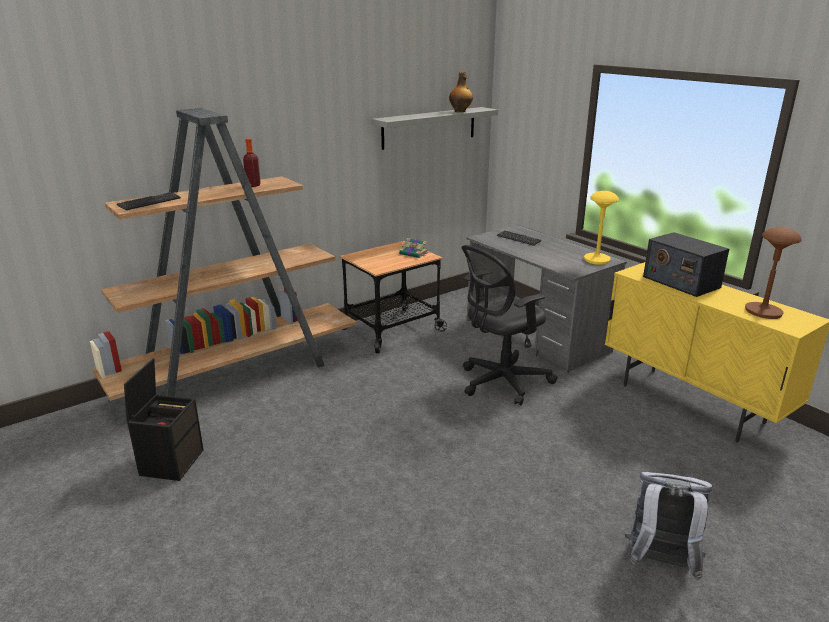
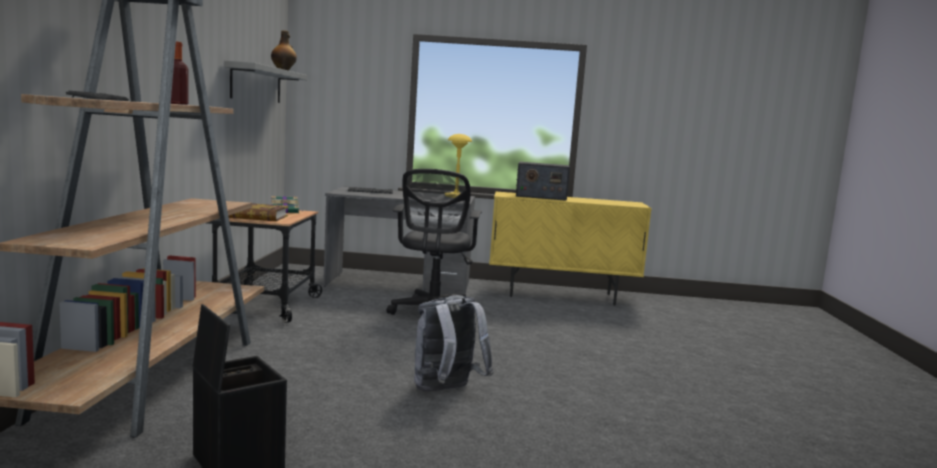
camera: 50 degrees left, 15 degrees down
grey backpack [624,472,712,580] -> grey backpack moved to [414,295,493,391]
brown table lamp [745,227,802,319] -> none
none -> book [228,203,288,221]

